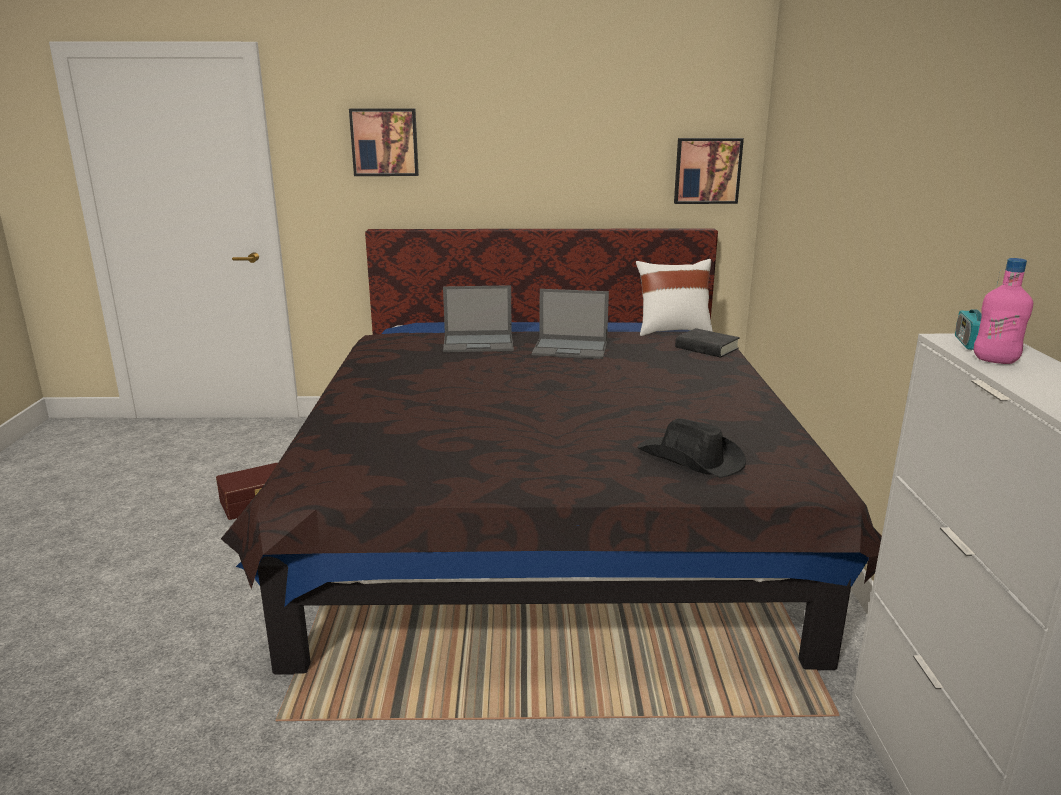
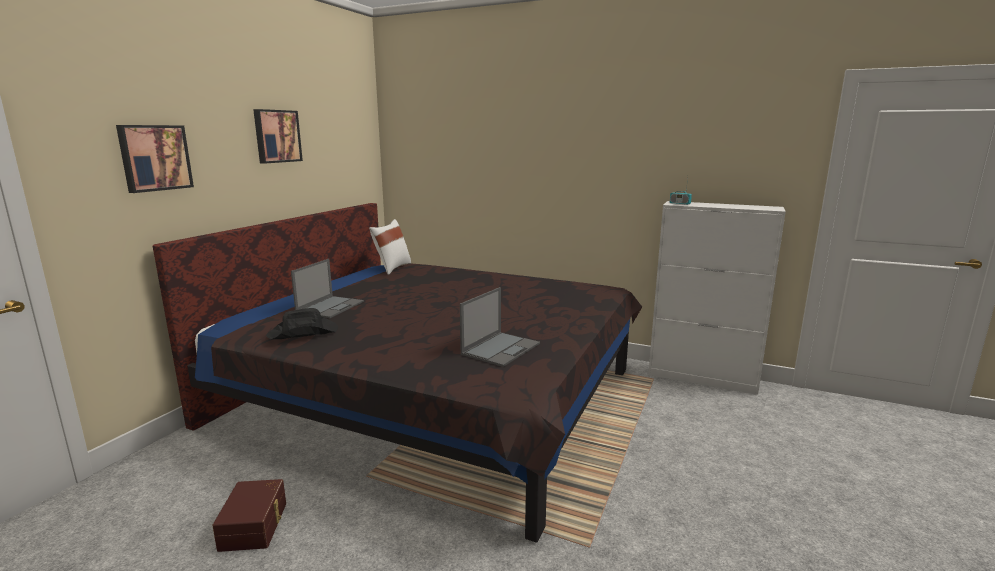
camera: 65 degrees left, 5 degrees down
laptop [532,289,609,359] -> laptop moved to [460,287,540,367]
black hat [637,418,746,478] -> black hat moved to [266,308,338,339]
picture [674,138,744,204] -> picture moved to [253,109,303,164]
black book [675,328,740,358] -> none
pink bottle [974,258,1033,364] -> none

